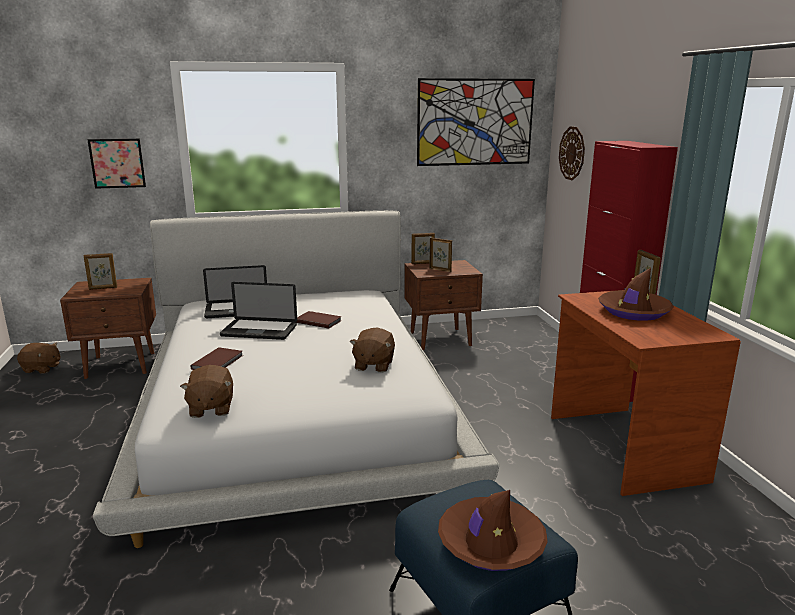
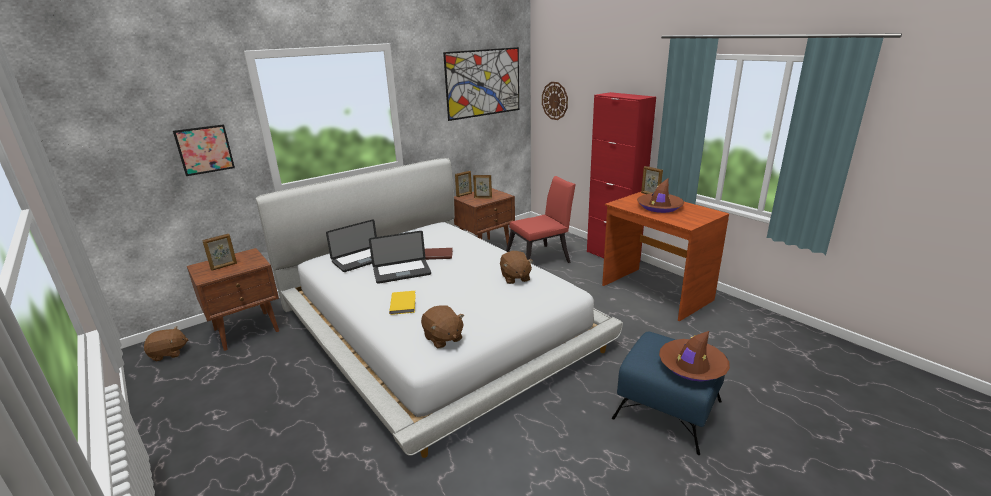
camera: 25 degrees left, 5 degrees up
brown book [190,347,243,370] -> yellow book [389,291,416,315]
none -> red chair [506,176,576,263]

